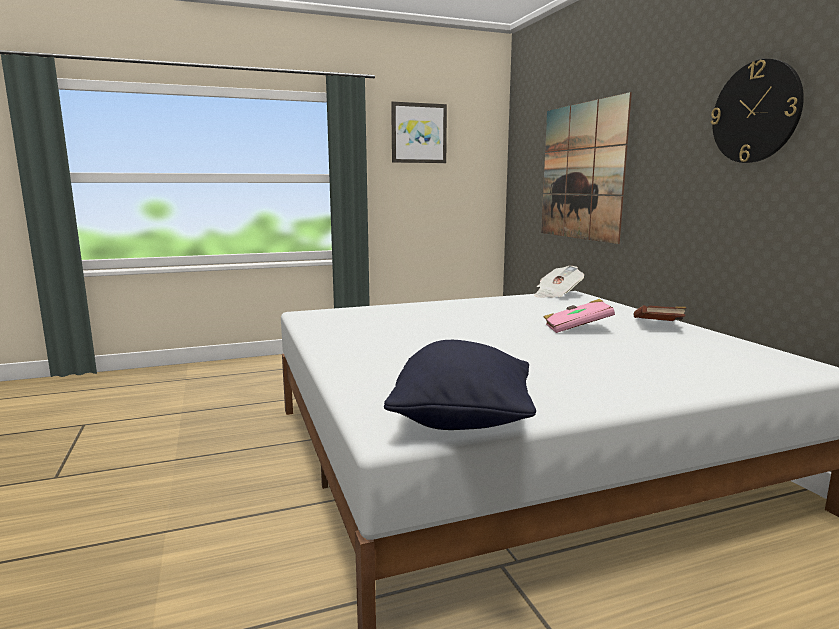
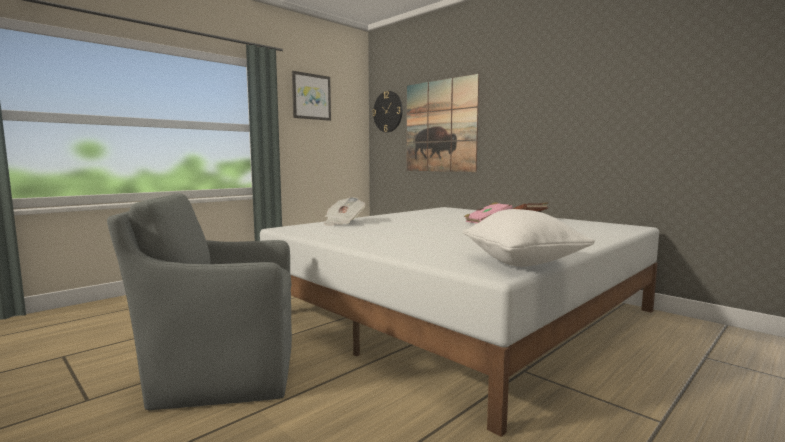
camera: 25 degrees left, 5 degrees down
black pillow [384,340,536,430] -> white pillow [462,209,595,267]
newspaper [534,266,584,298] -> newspaper moved to [324,197,365,226]
wall clock [711,59,804,163] -> wall clock moved to [372,91,403,132]
none -> grey armchair [107,193,292,410]

